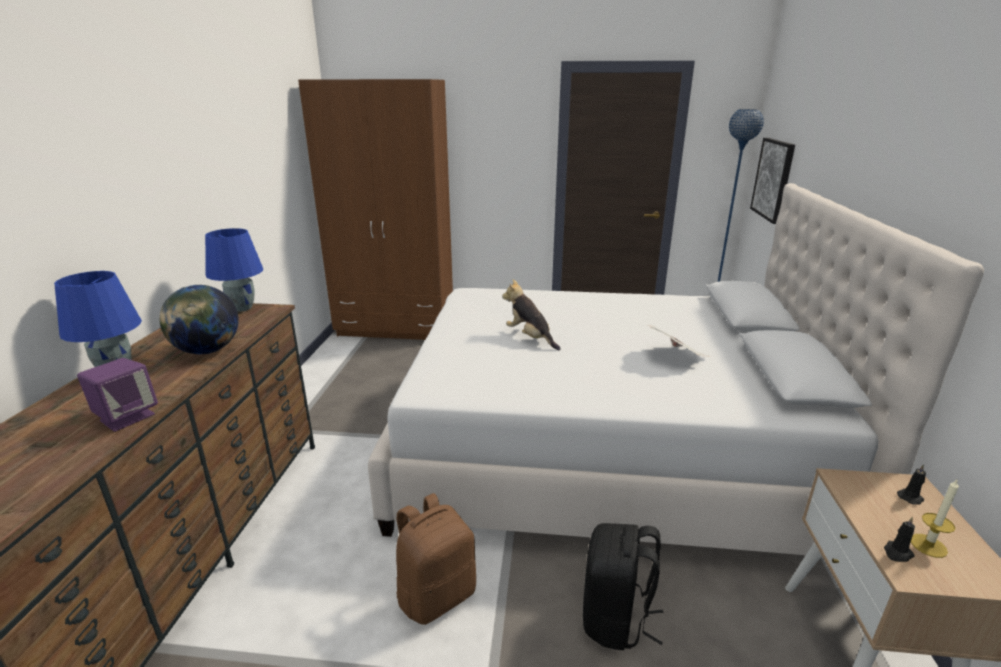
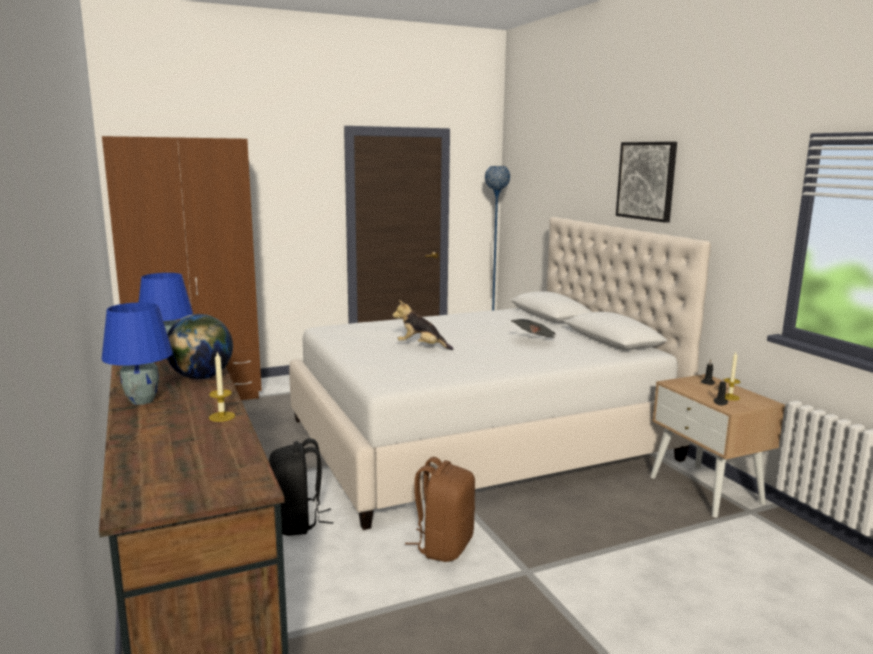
camera: 30 degrees left, 10 degrees down
purple speaker [77,358,158,432] -> candle [209,351,235,422]
black backpack [583,523,663,650] -> black backpack moved to [269,439,333,536]
picture [750,138,795,224] -> picture moved to [616,142,677,223]

